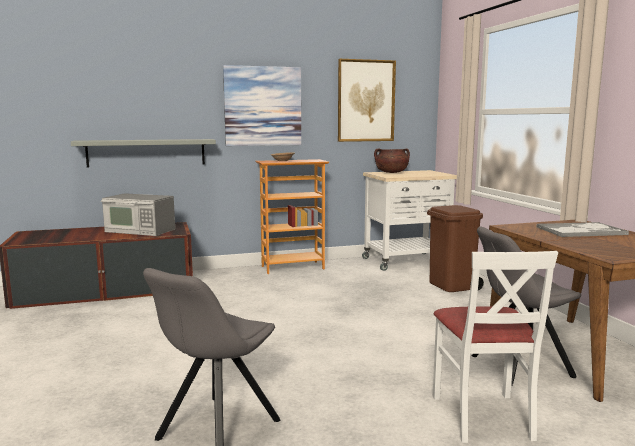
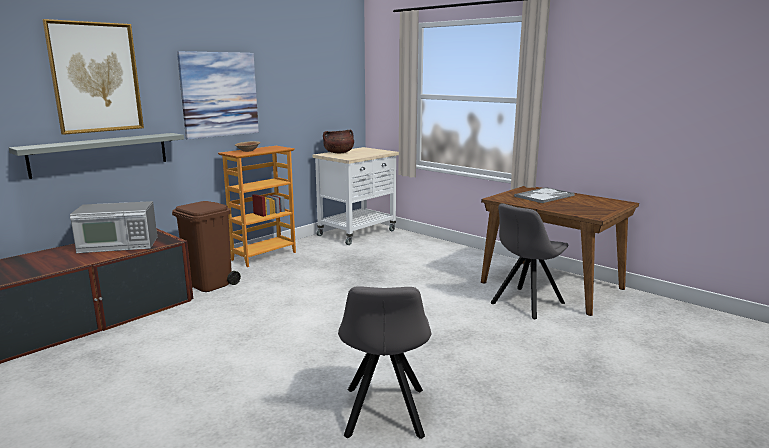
camera: 30 degrees left, 5 degrees up
picture [338,59,396,142] -> picture moved to [42,19,144,135]
brown trash can [427,205,484,292] -> brown trash can moved to [172,201,241,292]
white chair [433,251,558,443] -> none

